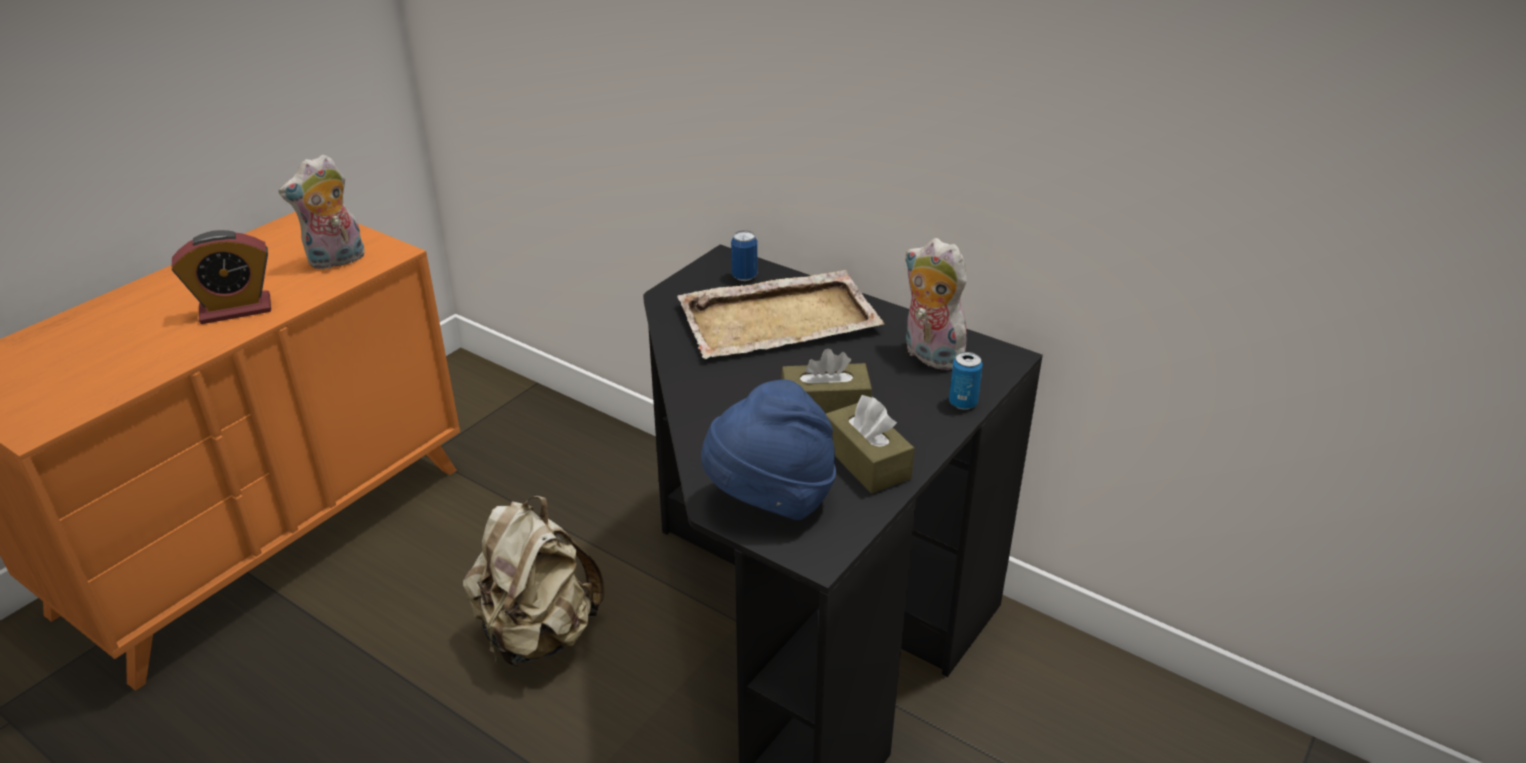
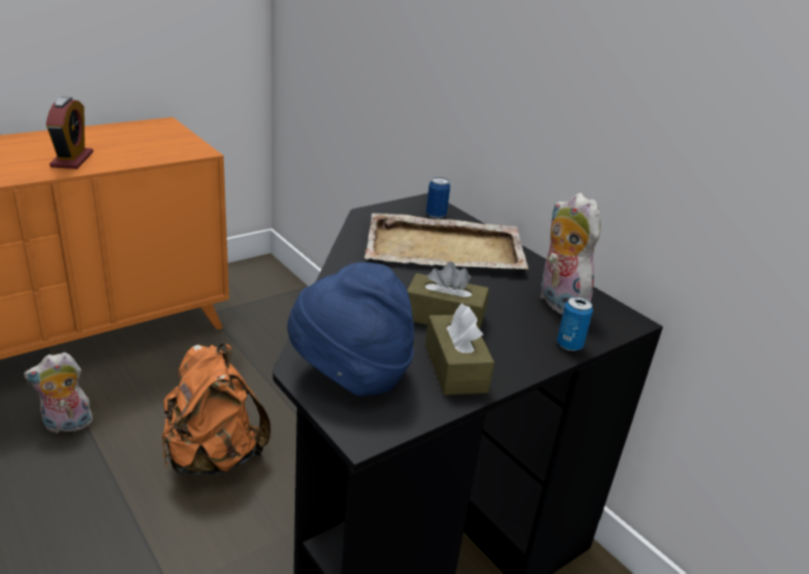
camera: 15 degrees right, 5 degrees down
alarm clock [172,230,271,324] -> alarm clock turned 90 degrees counterclockwise [46,97,93,169]
plush toy [279,154,365,270] -> plush toy moved to [24,352,93,433]
beige backpack [463,496,605,667] -> orange backpack [162,344,271,475]

